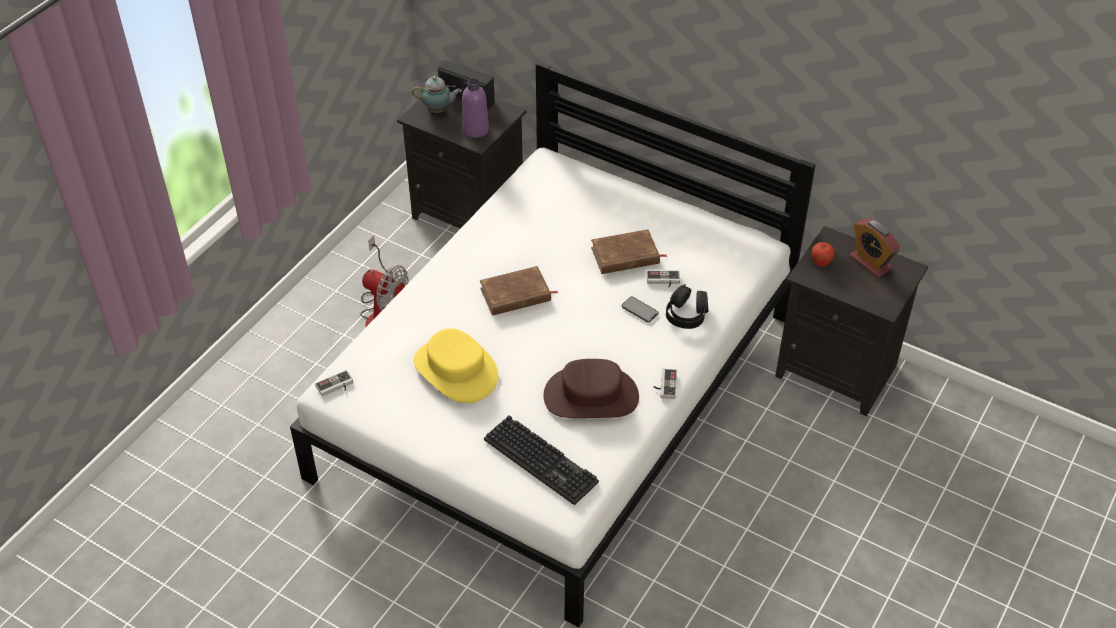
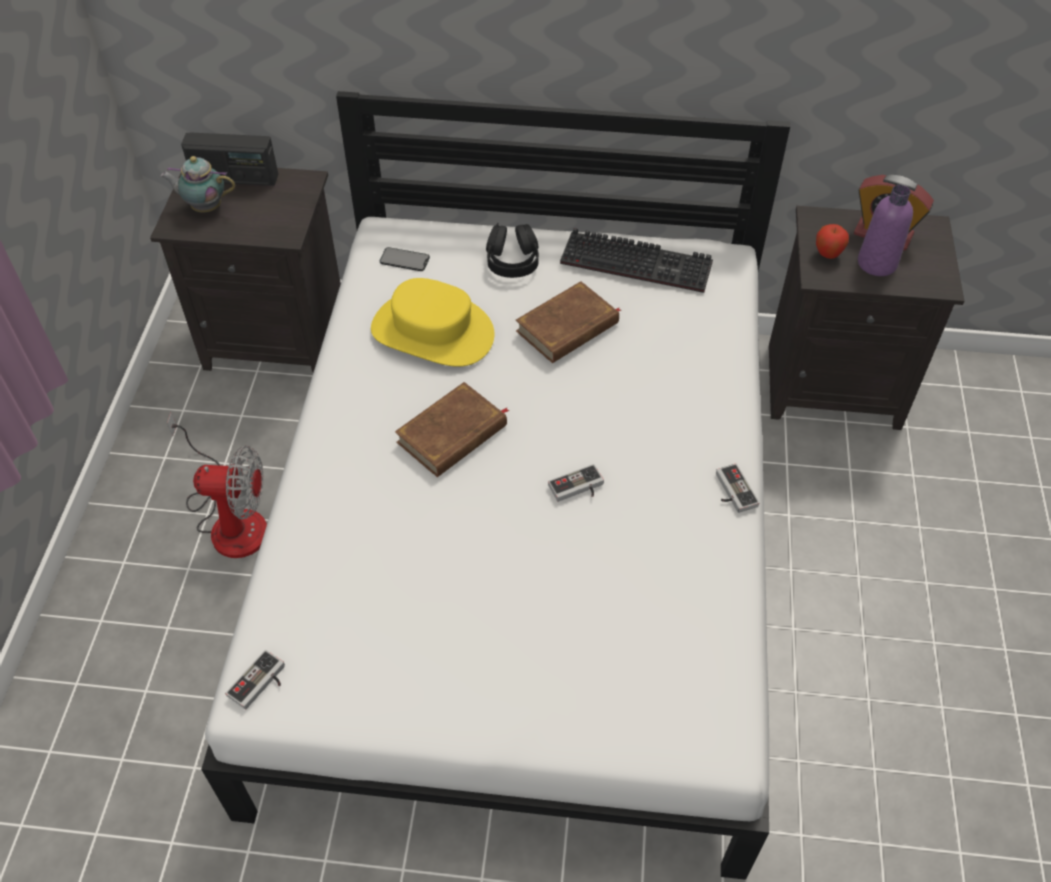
camera: 25 degrees left, 5 degrees up
teapot [412,76,462,113] -> teapot turned 150 degrees counterclockwise [160,156,235,212]
yellow hat [413,328,498,403] -> yellow hat moved to [371,278,495,367]
purple bottle [462,78,489,138] -> purple bottle moved to [858,185,913,276]
keyboard [484,415,599,505] -> keyboard moved to [560,228,713,293]
brown hat [543,359,639,418] -> none
phone [622,297,659,322] -> phone moved to [380,247,430,271]
game controller [647,270,680,287] -> game controller moved to [548,464,604,502]
black headphones [666,284,708,329] -> black headphones moved to [486,223,539,278]

